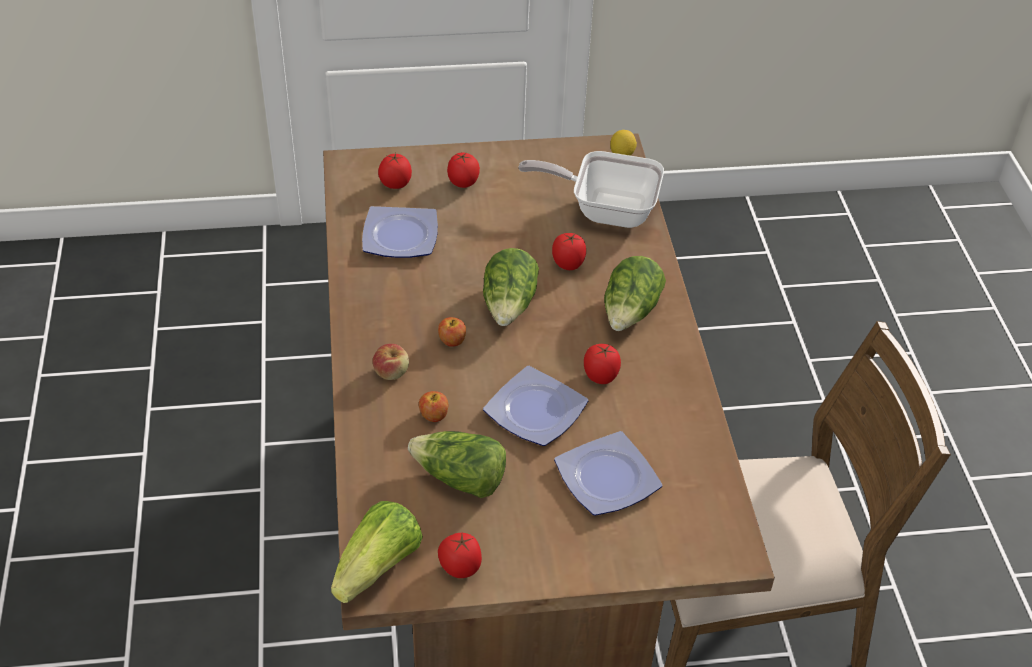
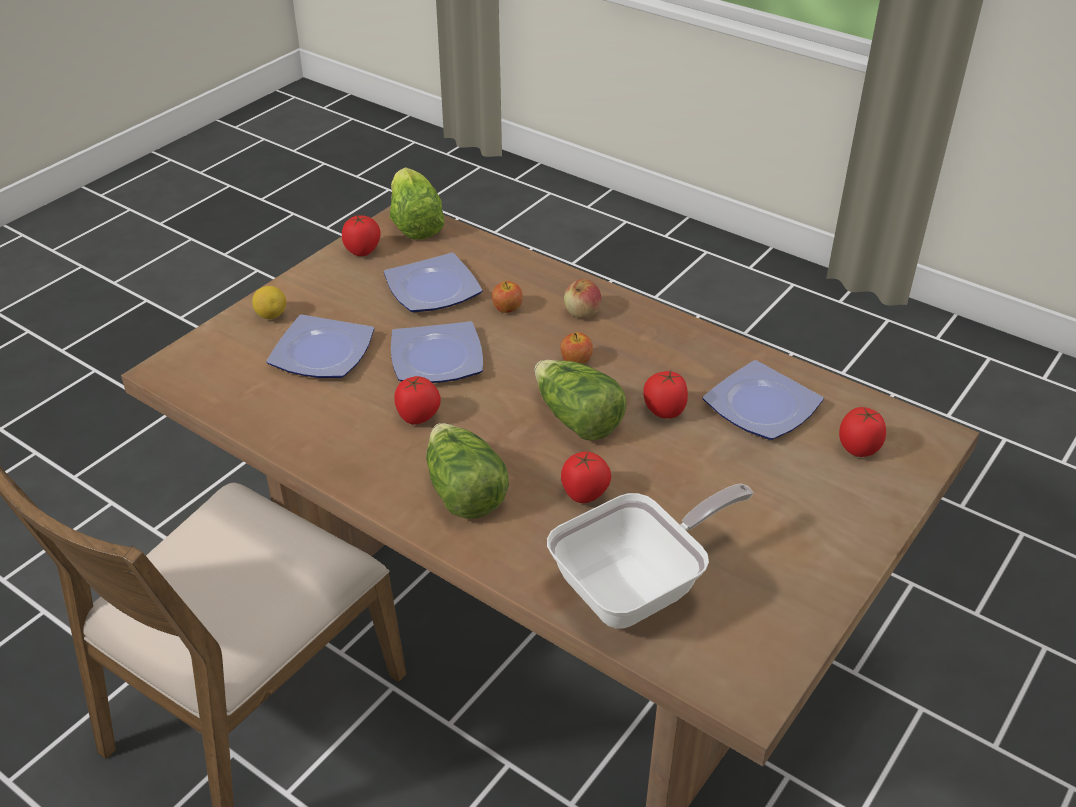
camera: 135 degrees right, 5 degrees down
lettuce [408,431,506,498] -> plate [384,253,483,312]
tomato [447,153,480,188] -> tomato moved to [643,371,688,419]
lemon [610,130,637,156] -> lemon moved to [252,286,286,319]

